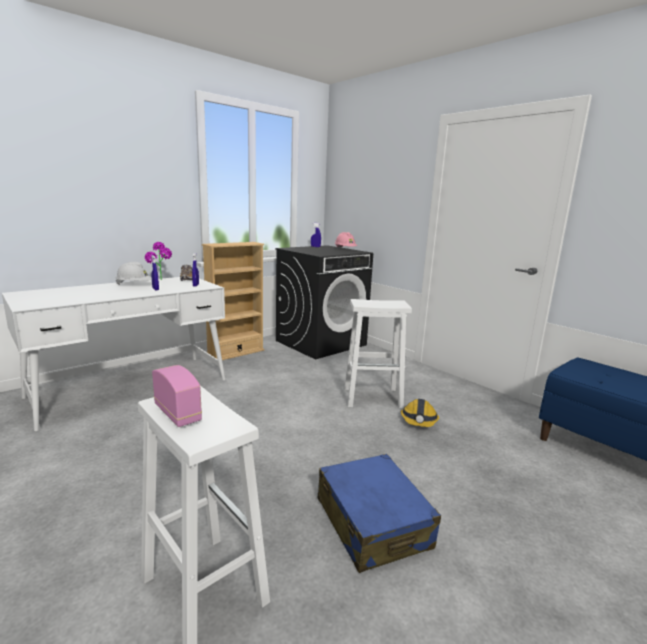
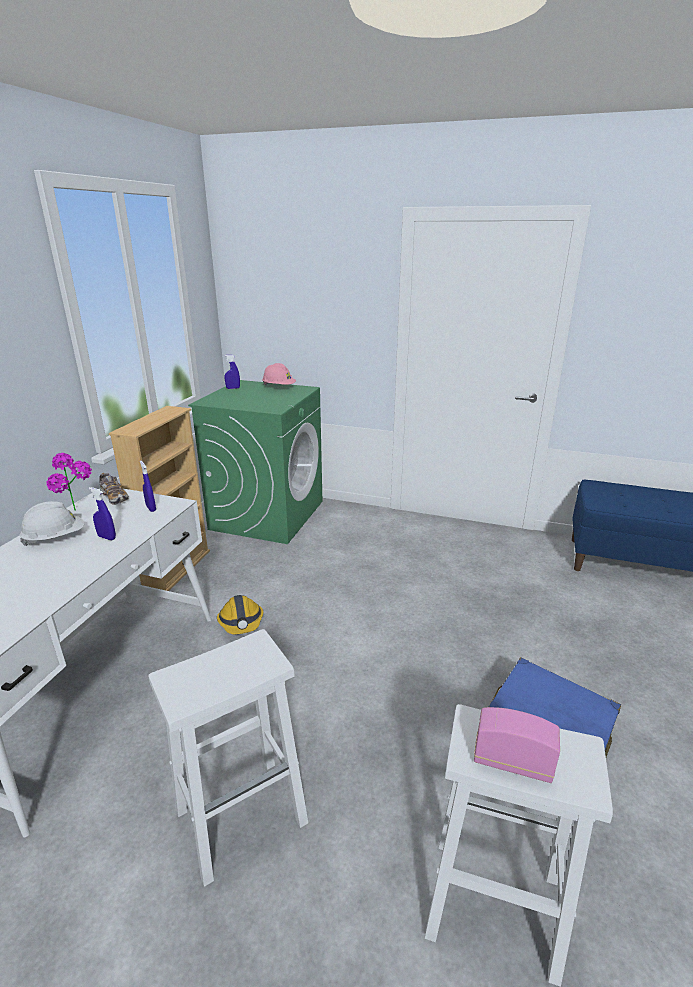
camera: 30 degrees left, 10 degrees up
black washing machine [275,245,373,359] -> green washing machine [188,380,322,544]
white stool [344,299,412,408] -> white stool moved to [148,629,308,887]
hard hat [401,399,439,427] -> hard hat moved to [217,595,263,634]

